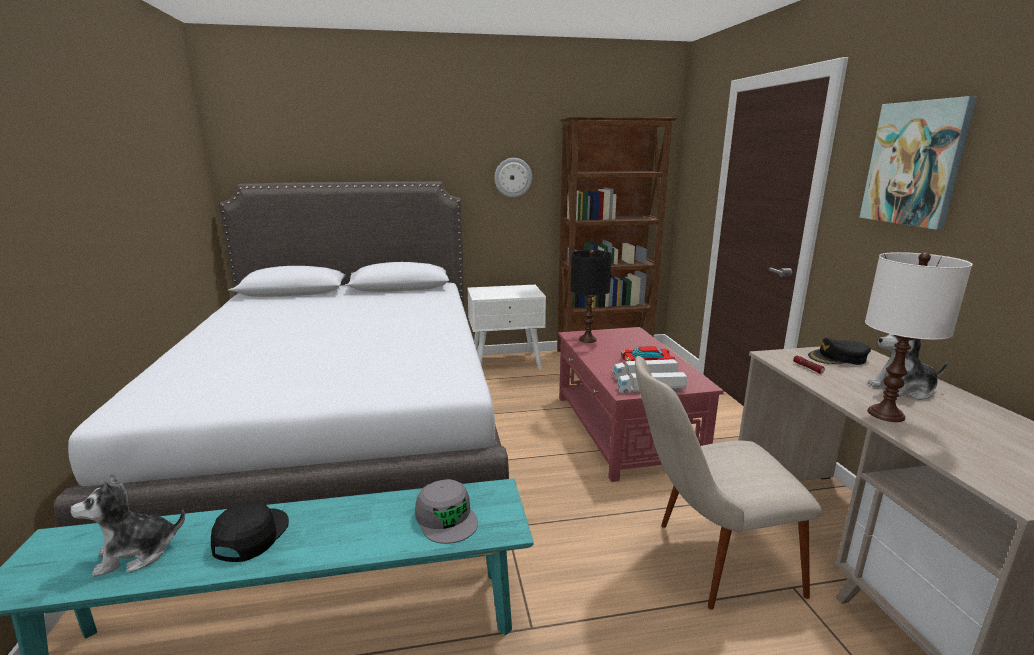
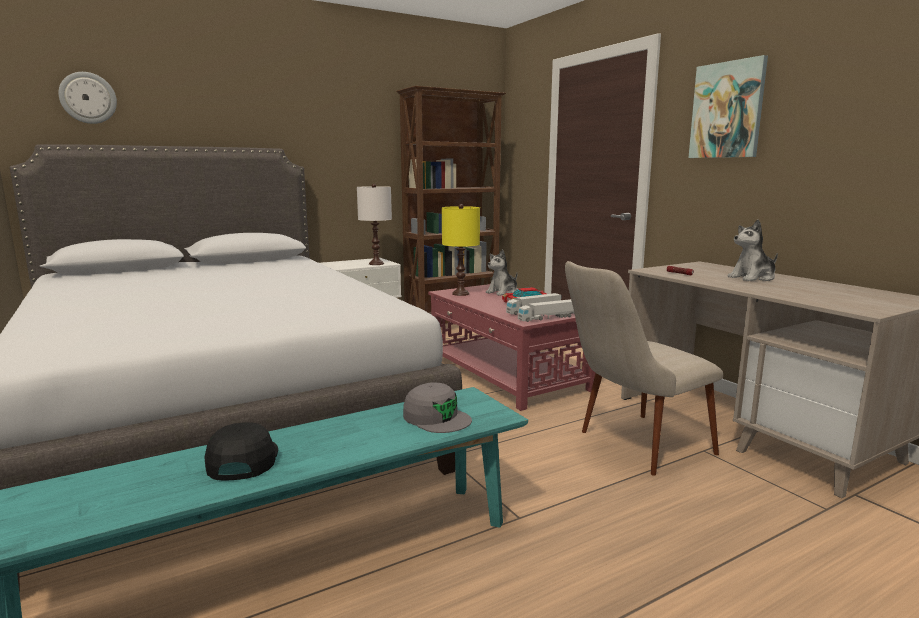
camera: 20 degrees left, 5 degrees down
plush toy [71,474,185,577] -> plush toy moved to [486,249,517,296]
wall clock [494,158,532,197] -> wall clock moved to [58,72,117,124]
black table lamp [570,250,612,343] -> yellow table lamp [442,204,480,296]
black cap [808,338,871,365] -> none
white table lamp [865,252,972,422] -> white table lamp moved to [357,184,392,265]

